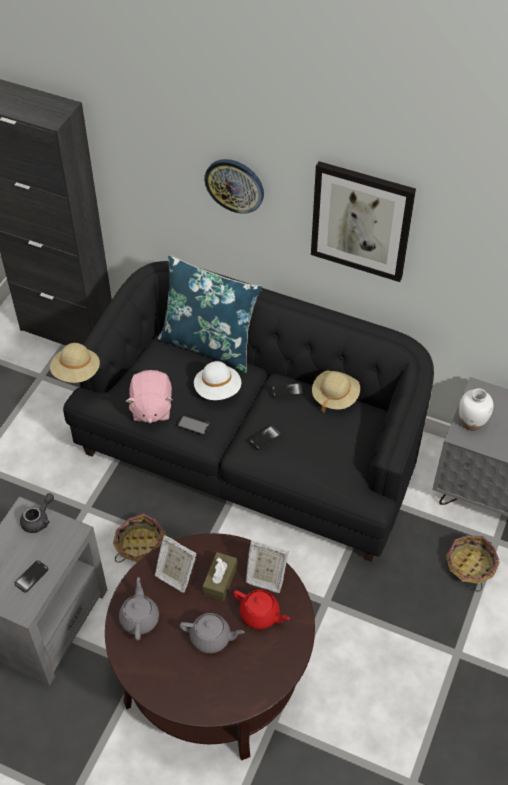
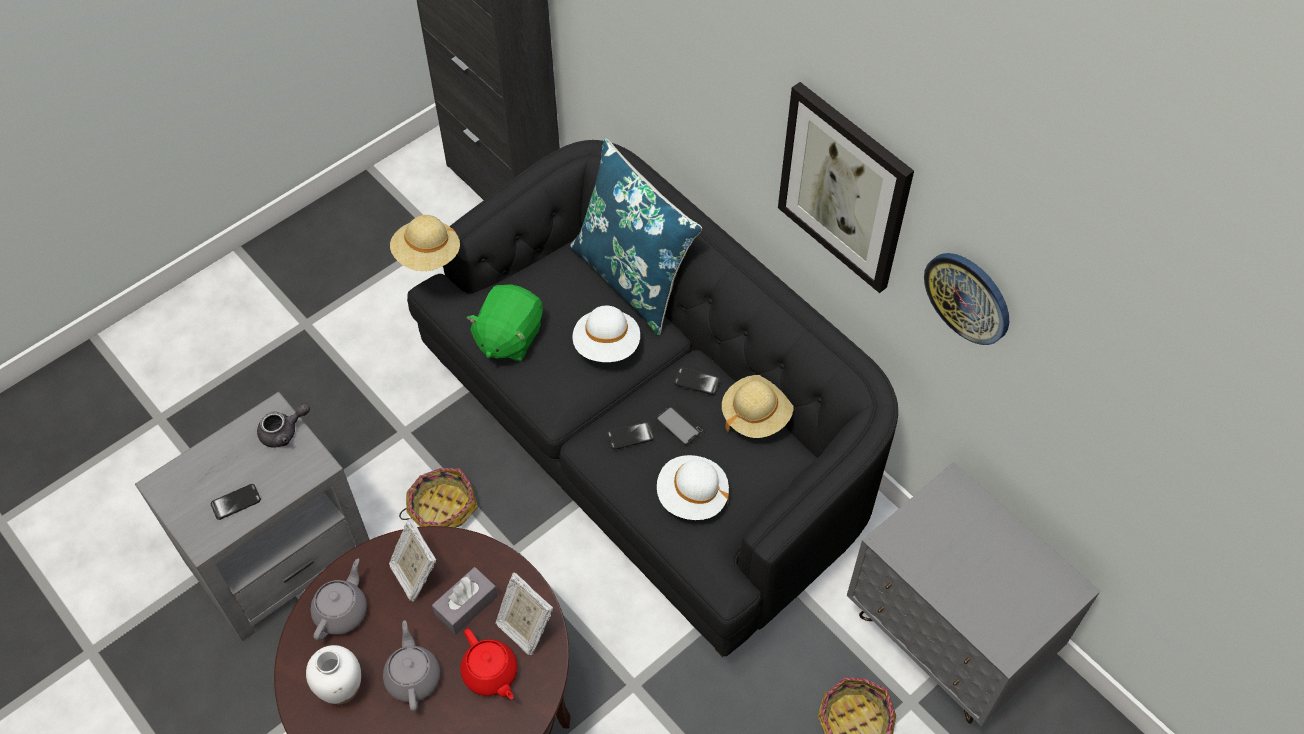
camera: 25 degrees right, 5 degrees up
pink plush toy [126,370,172,423] -> green plush toy [466,284,543,361]
phone [177,413,212,435] -> phone moved to [656,405,705,445]
grey teapot [180,613,244,653] -> grey teapot turned 135 degrees counterclockwise [383,620,440,711]
brown tissue box [202,552,237,601] -> grey tissue box [432,567,498,635]
wall clock [204,159,264,214] -> wall clock moved to [924,253,1009,345]
white vase [459,388,493,431] -> white vase moved to [306,645,361,704]
none -> white hat [657,455,729,520]

